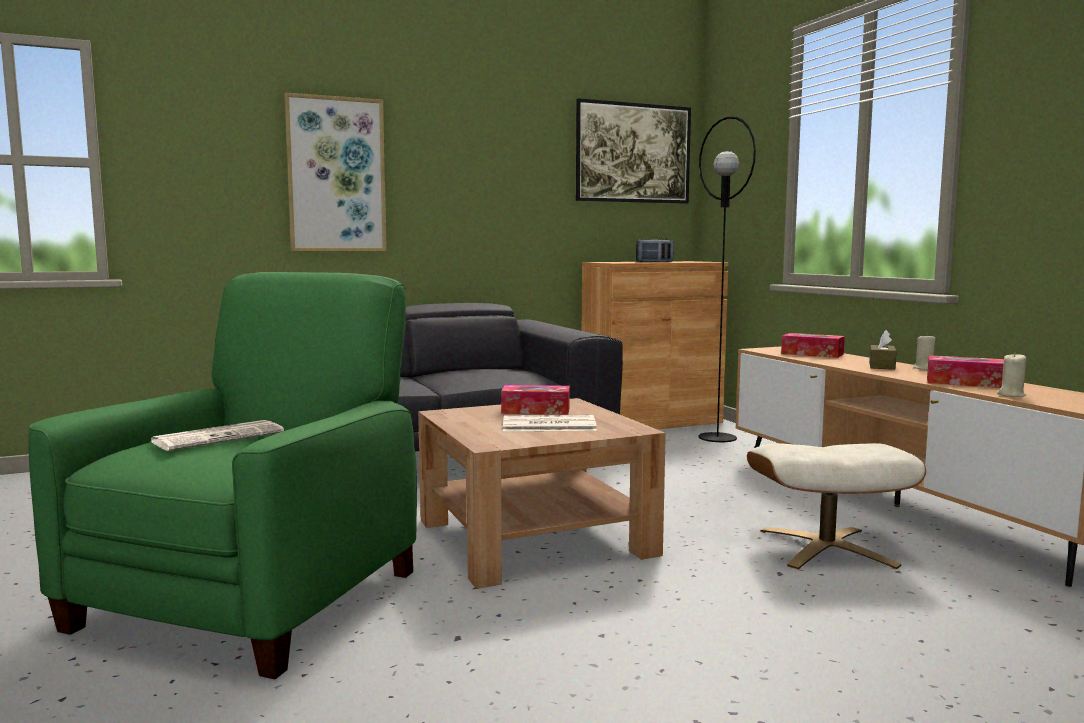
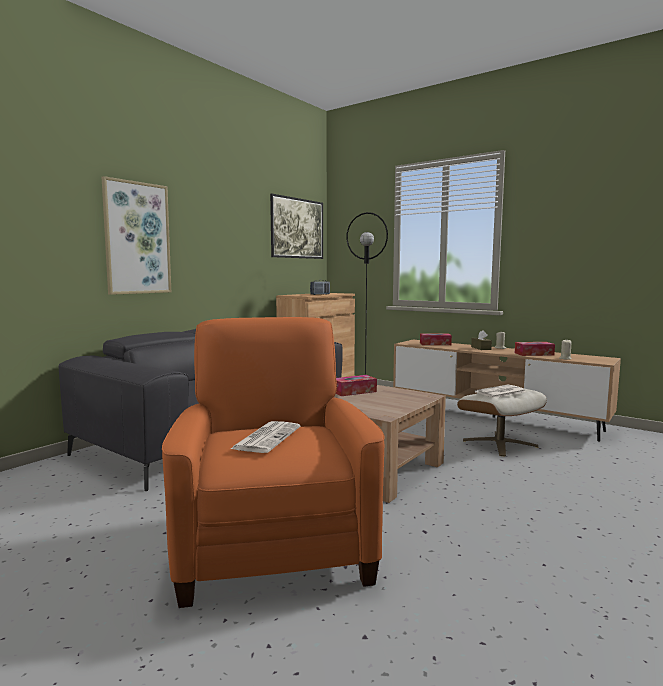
camera: 30 degrees left, 0 degrees up
green armchair [28,272,417,679] -> orange armchair [162,317,385,608]
newspaper [503,415,597,431] -> newspaper moved to [475,385,526,398]

